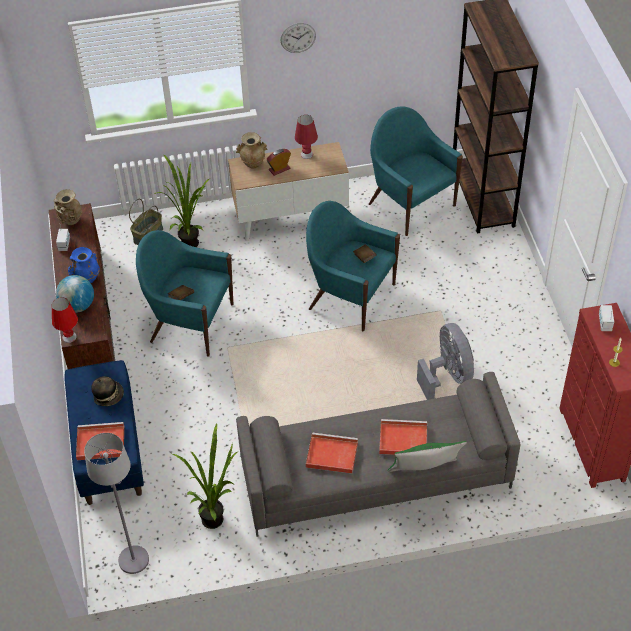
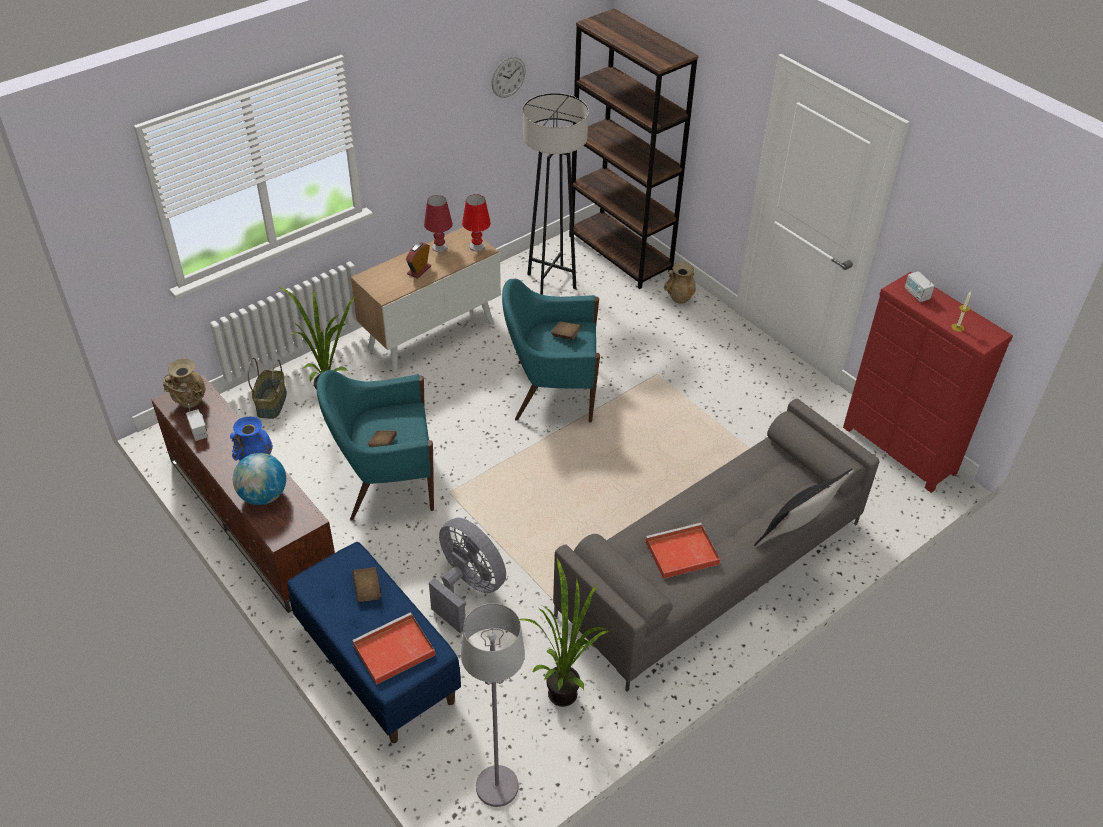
camera: 30 degrees left, 5 degrees down
red table lamp [52,297,78,343] -> red table lamp moved to [462,194,491,251]
hat [91,376,124,406] -> brown book [352,567,381,602]
beige vase [236,132,268,169] -> beige vase moved to [664,262,696,304]
wall clock [280,23,316,53] -> wall clock moved to [491,57,526,98]
turquoise armchair [369,106,463,236] -> grey floor lamp [523,93,589,295]
red tray [379,419,427,455] -> none
green pillow [388,441,467,472] -> black pillow [754,469,854,547]
grey fan [417,323,474,400] -> grey fan moved to [429,518,506,633]

